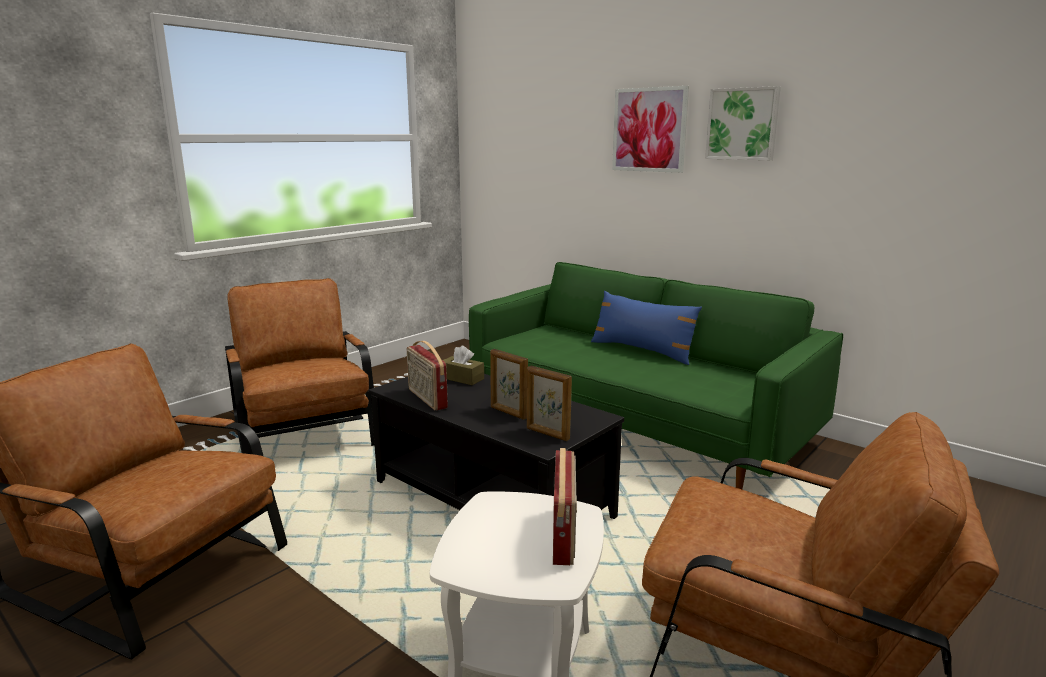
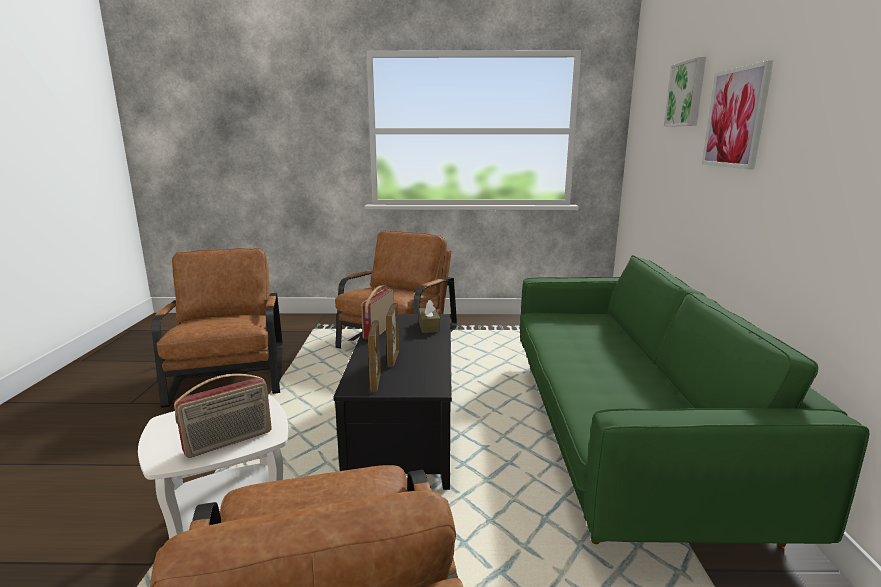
camera: 50 degrees right, 0 degrees up
blue pillow [591,291,702,365] -> none
picture [705,86,781,160] -> picture moved to [664,57,706,127]

